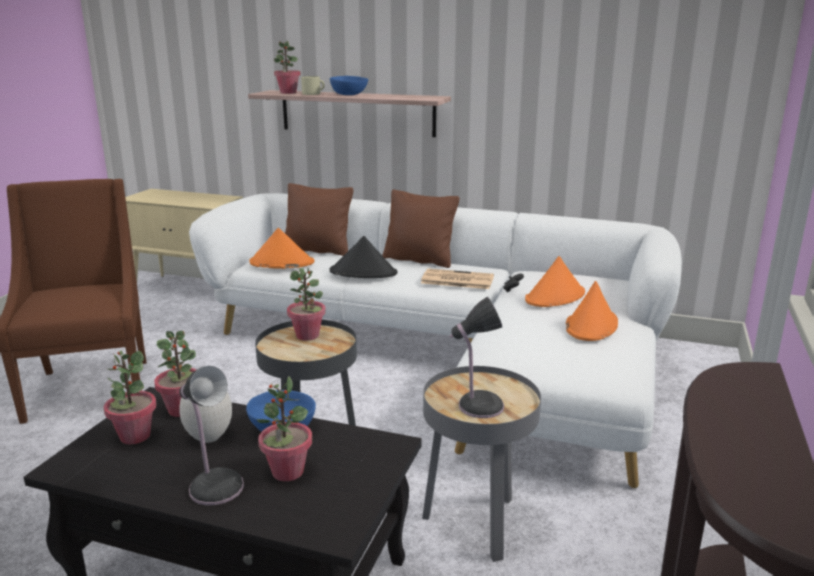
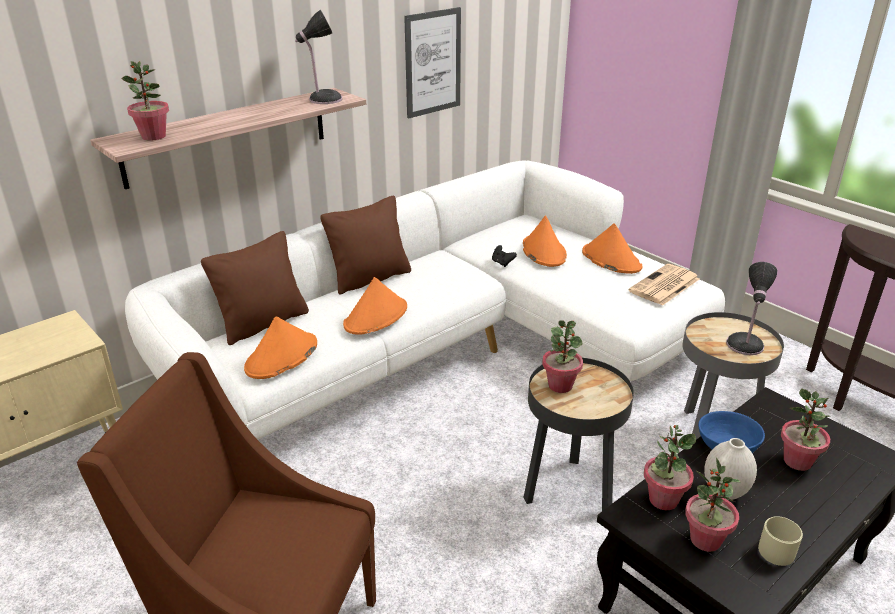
camera: 60 degrees left, 10 degrees up
table lamp [179,366,244,506] -> table lamp moved to [295,10,342,104]
beige mug [301,76,325,95] -> beige mug moved to [758,516,803,566]
blue bowl [330,76,368,95] -> none
black hat [330,236,397,278] -> orange hat [343,277,407,335]
newspaper [421,268,494,289] -> newspaper moved to [629,264,699,306]
none -> picture [404,7,461,118]

